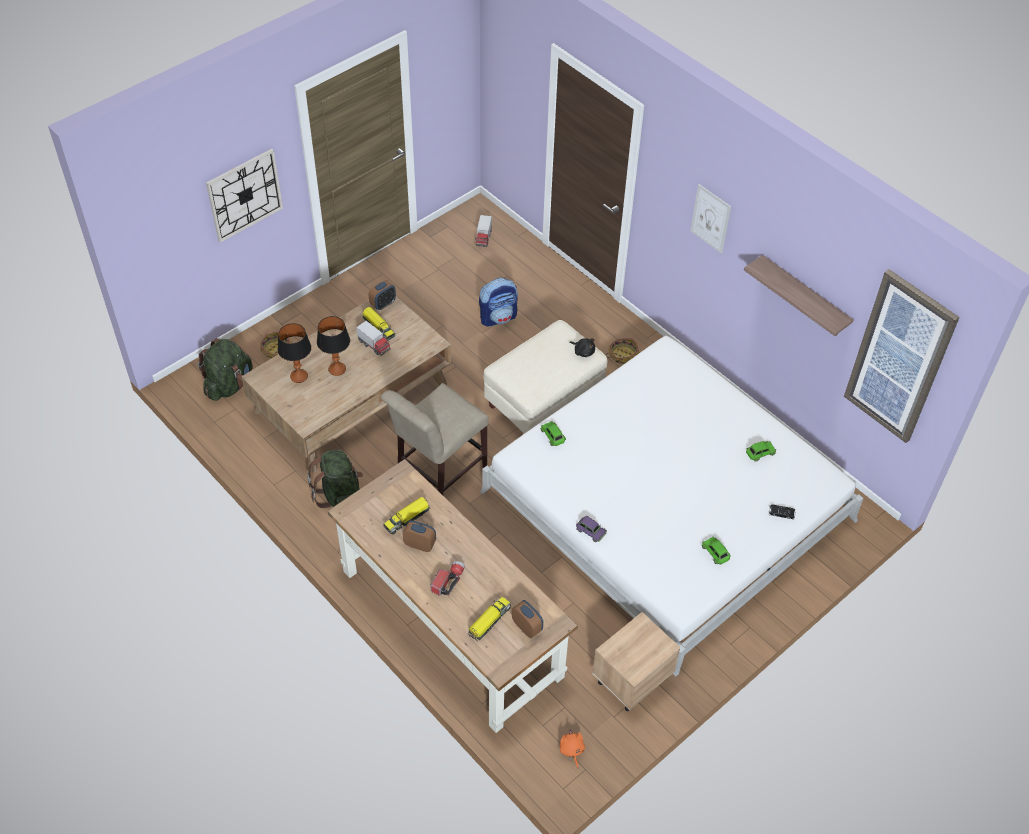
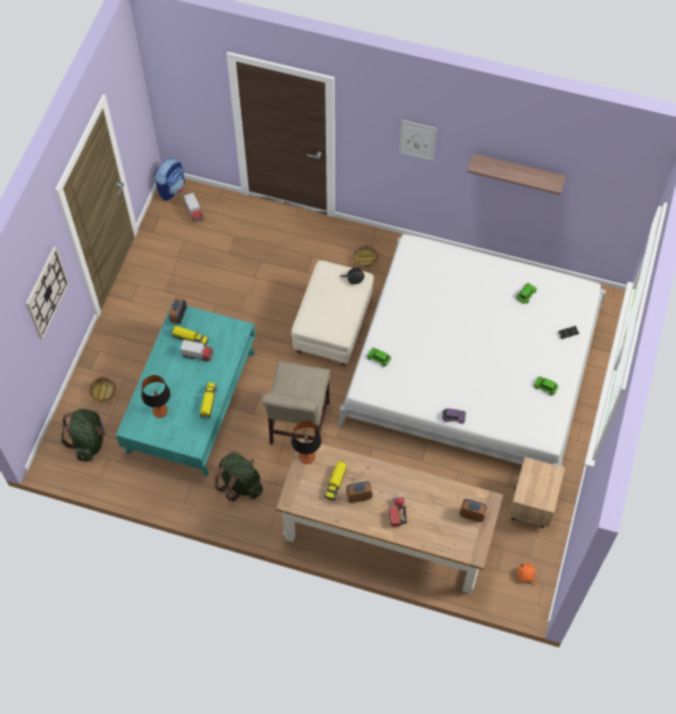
camera: 30 degrees left, 10 degrees up
brown coffee table [241,297,451,472] -> turquoise coffee table [116,302,255,477]
table lamp [317,316,350,376] -> table lamp moved to [291,421,322,464]
toy truck [468,597,511,641] -> toy truck moved to [200,382,217,419]
backpack [479,278,518,326] -> backpack moved to [154,158,185,201]
picture [844,269,960,443] -> none

